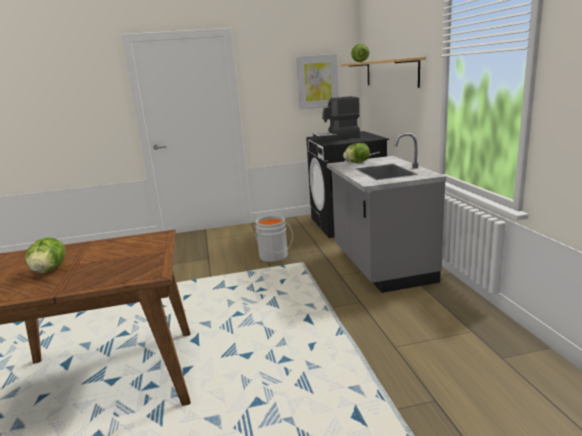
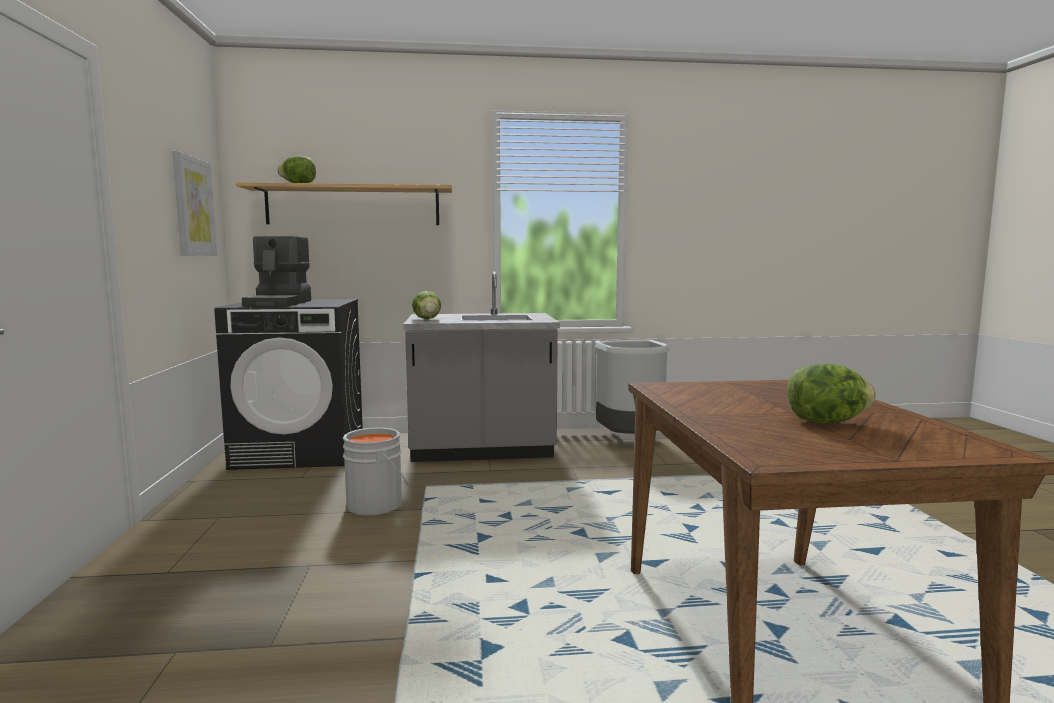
camera: 85 degrees left, 10 degrees down
none -> grey trash can [595,340,670,434]

